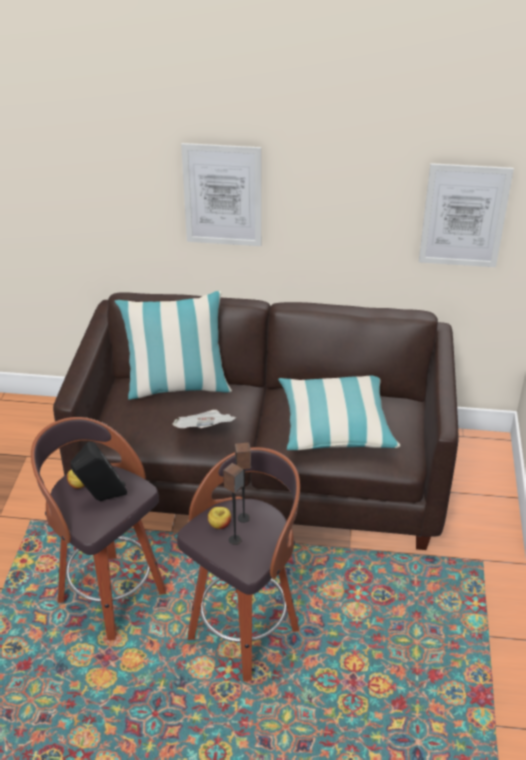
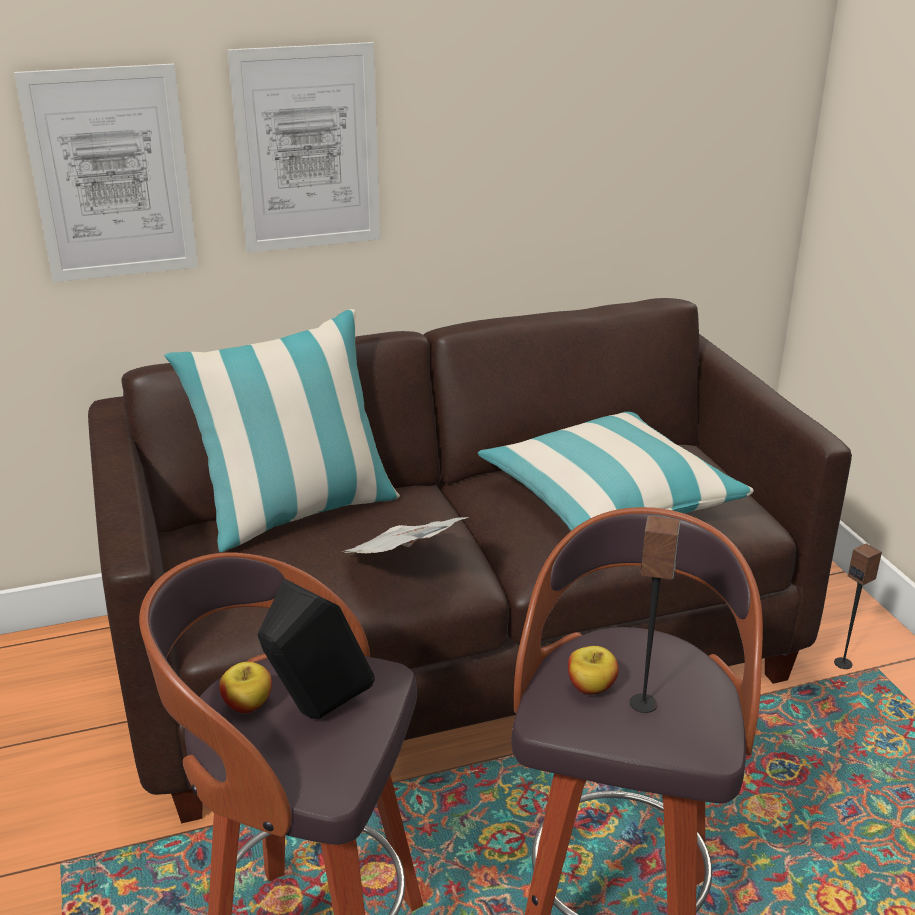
camera: 25 degrees left, 10 degrees down
speaker [235,442,251,523] -> speaker moved to [834,543,882,669]
picture [419,163,514,267] -> picture moved to [14,64,198,282]

